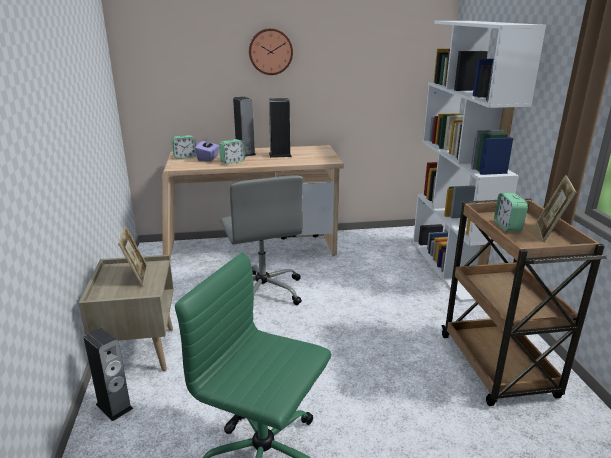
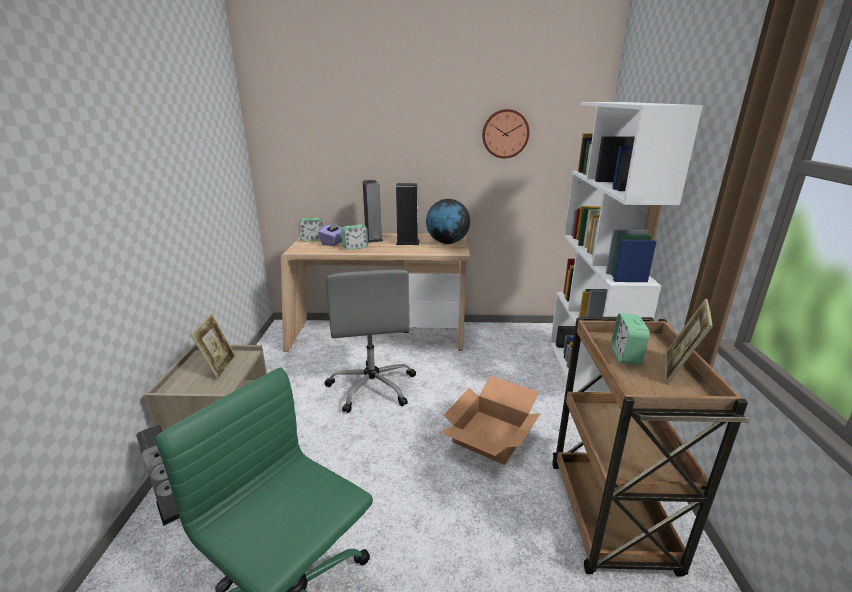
camera: 10 degrees right, 0 degrees up
wall clock [249,28,293,75] -> wall clock moved to [482,109,529,158]
none -> globe [426,199,470,244]
none -> cardboard box [440,376,541,465]

